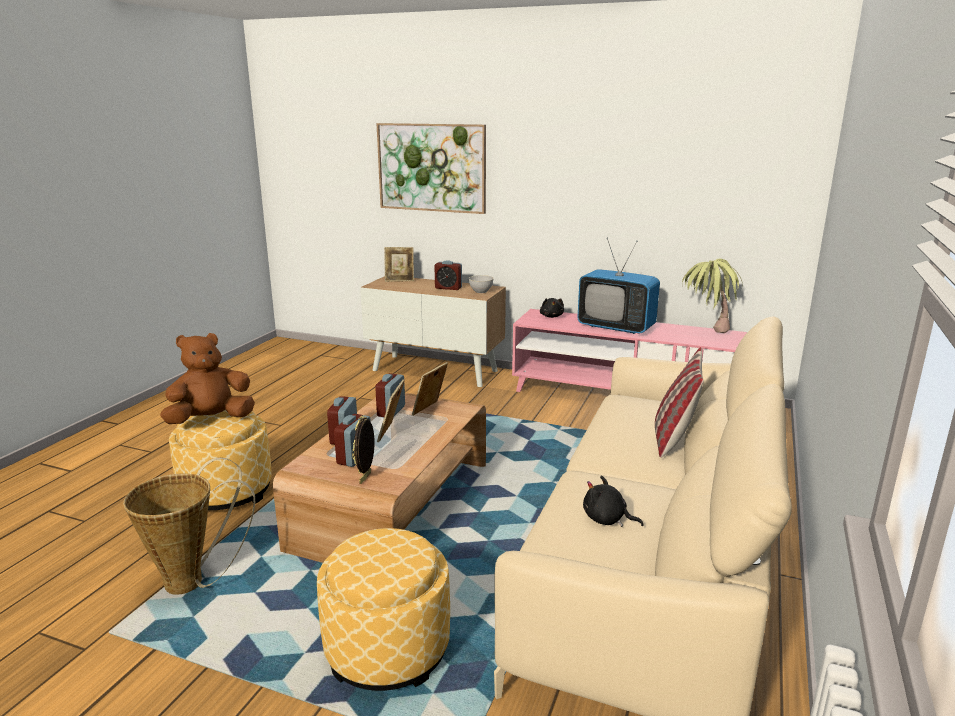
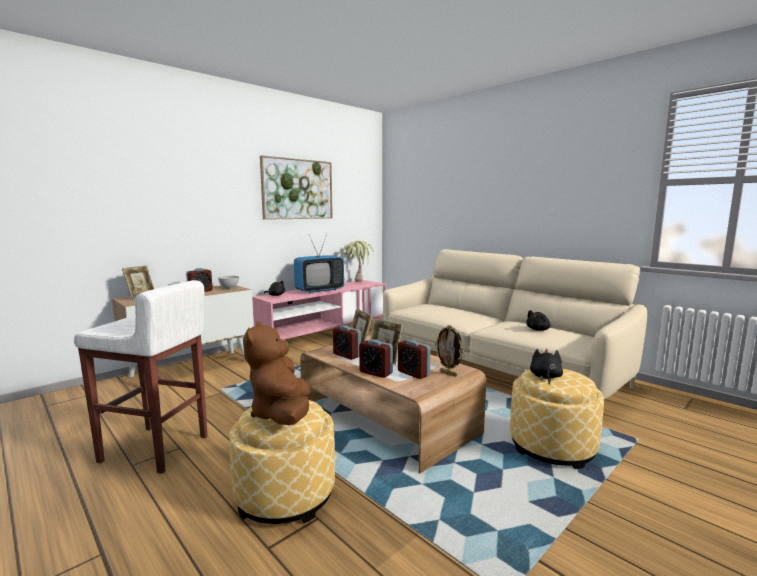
camera: 65 degrees left, 10 degrees down
basket [123,457,255,595] -> none
picture [376,123,486,214] -> picture moved to [260,155,333,220]
pillow [655,347,704,458] -> none
none -> white stool [74,280,208,474]
none -> black plush toy [530,349,563,385]

